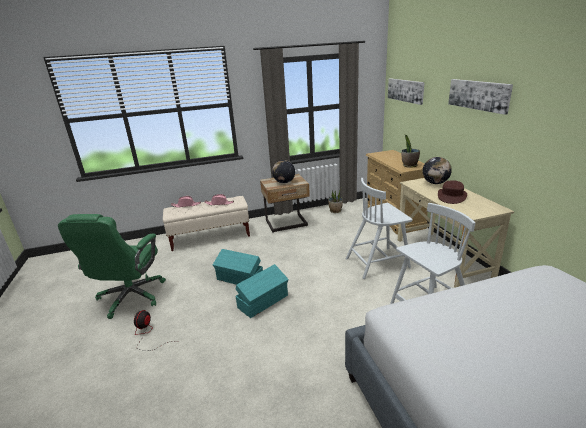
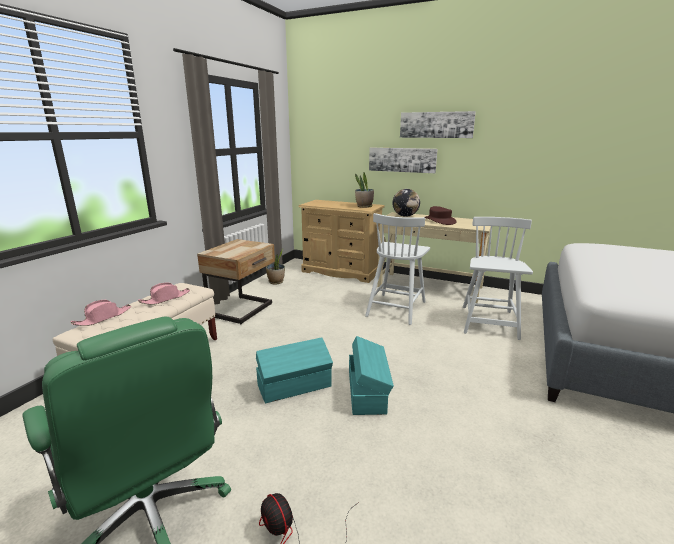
camera: 50 degrees left, 5 degrees down
globe [272,160,295,183] -> none
picture [388,78,425,105] -> picture moved to [369,148,438,173]

